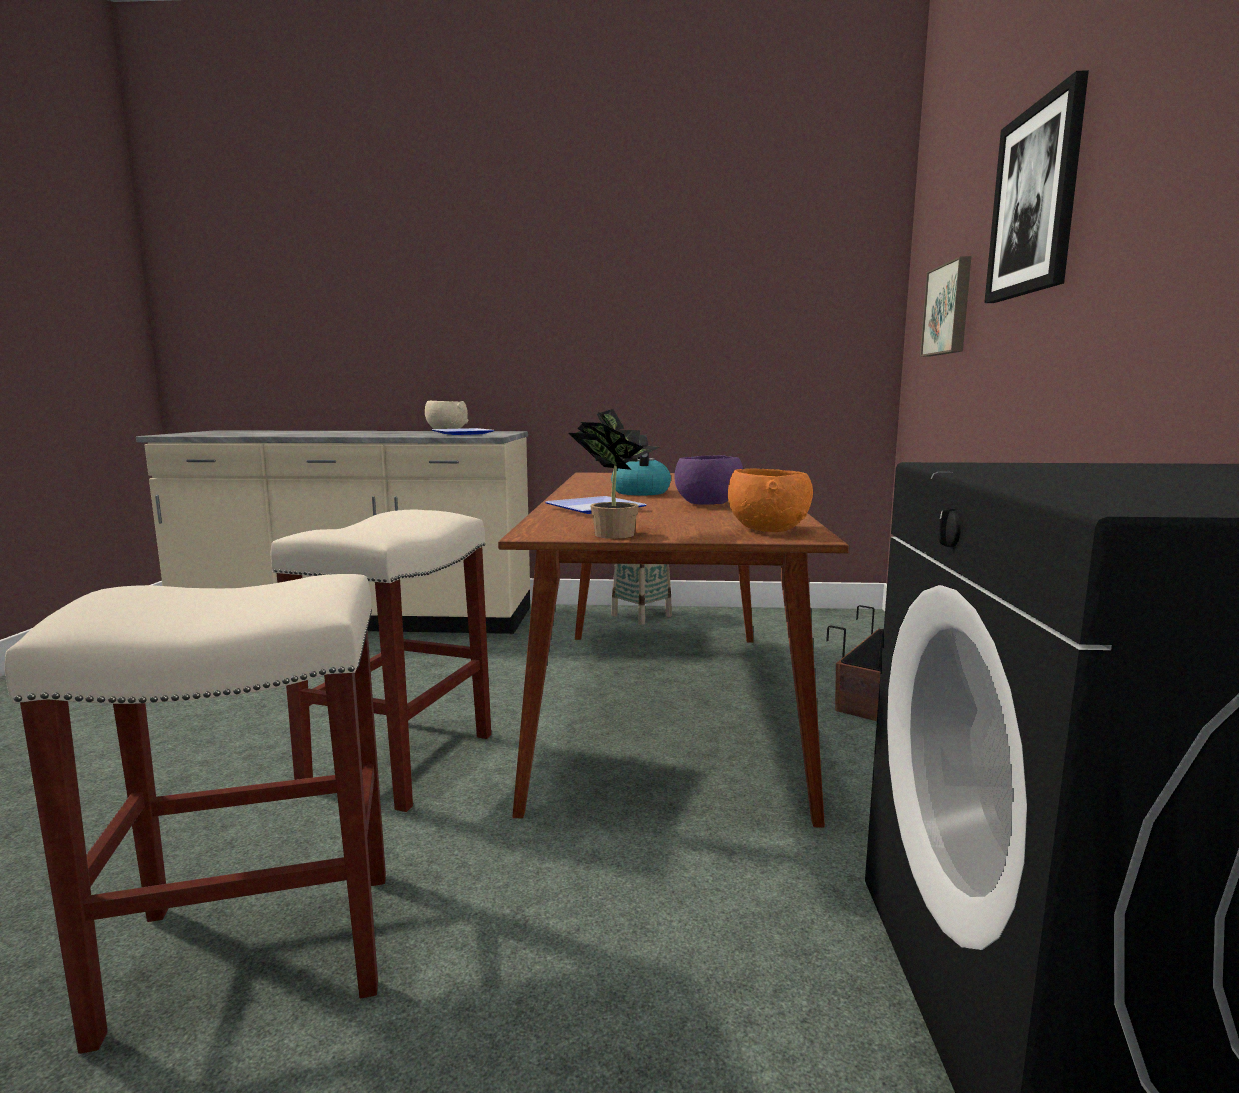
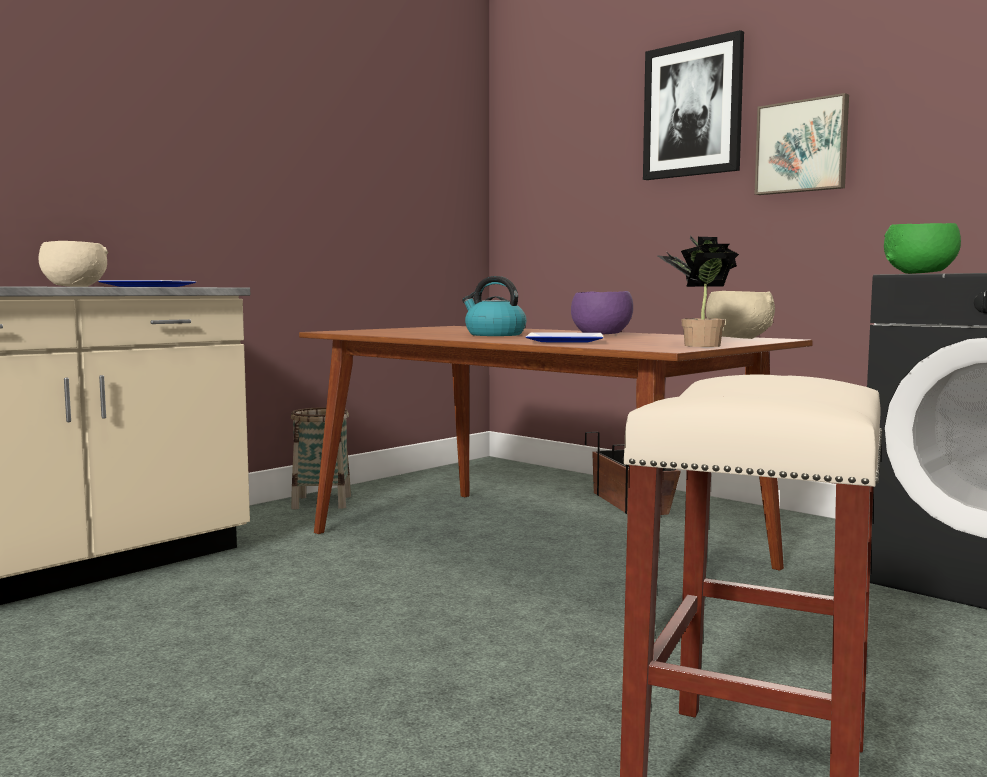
camera: 50 degrees left, 5 degrees down
beige stool [271,510,491,812] -> none
orange bowl [728,469,813,532] -> beige bowl [706,291,775,339]
picture [920,256,971,357] -> picture moved to [754,93,849,195]
none -> green bowl [884,223,961,274]

